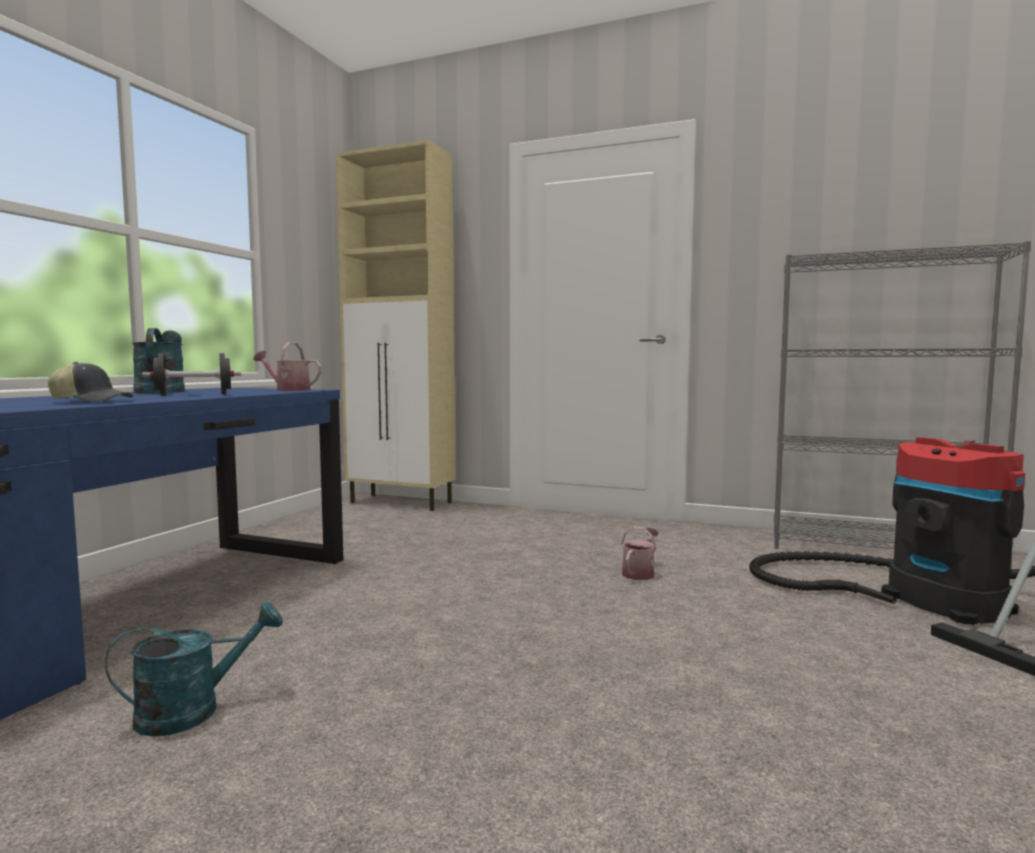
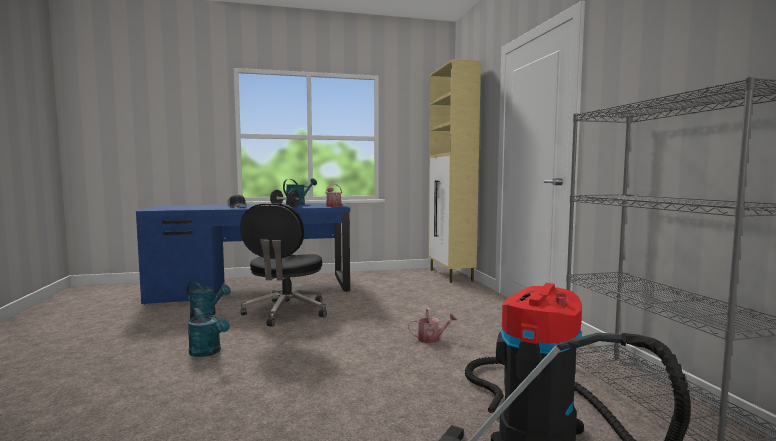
camera: 55 degrees right, 0 degrees up
none -> turquoise watering can [187,308,230,357]
none -> black office chair [240,203,327,327]

